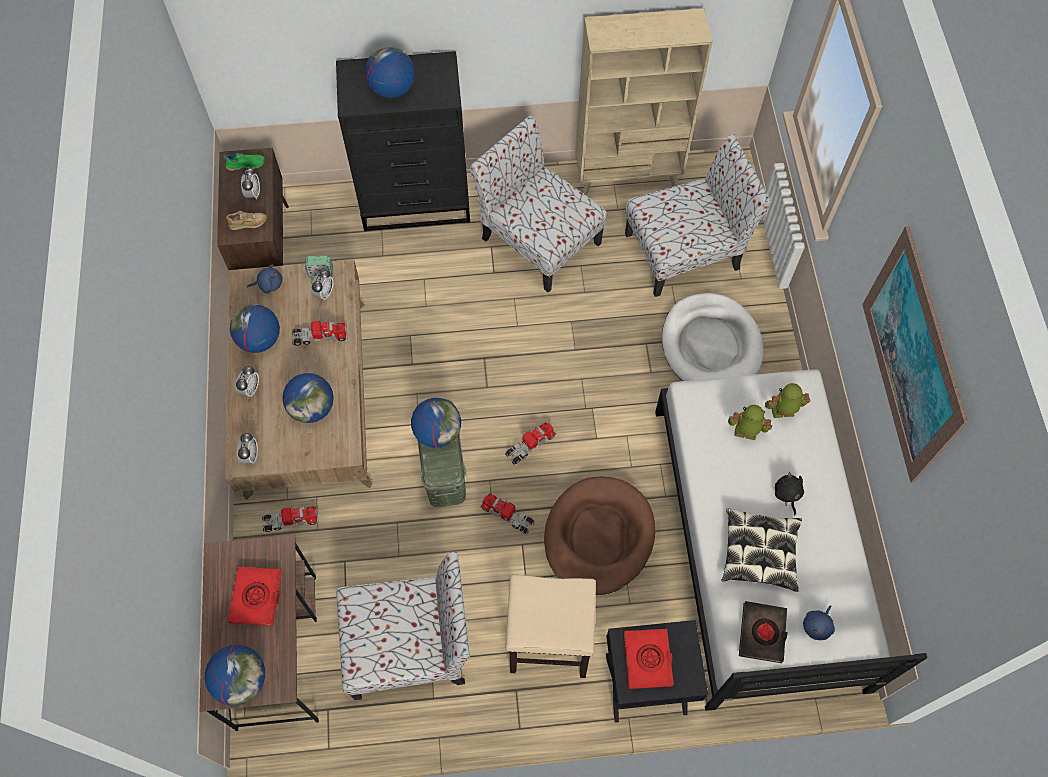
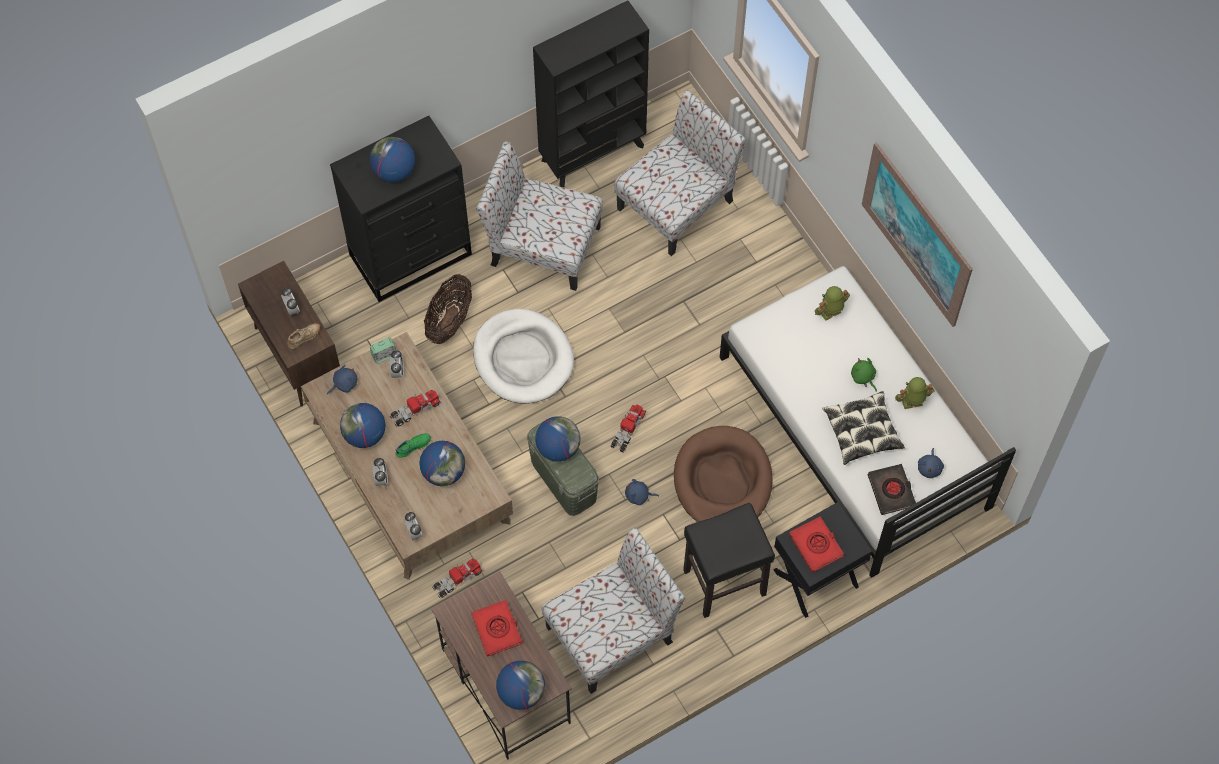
camera: 25 degrees left, 0 degrees up
green shoe [223,153,265,171] -> green shoe moved to [395,433,431,459]
toy truck [480,493,535,534] -> blue plush toy [625,479,659,505]
beige stool [506,574,596,678] -> black stool [683,503,775,618]
beige bookcase [575,8,712,195] -> black bookcase [533,0,649,188]
white dog bed [662,293,763,381] -> white dog bed moved to [473,309,574,404]
toy robot [728,405,772,440] -> toy robot moved to [895,377,934,409]
black plush toy [775,472,804,516] -> green plush toy [851,358,877,392]
none -> basket [424,274,472,344]

